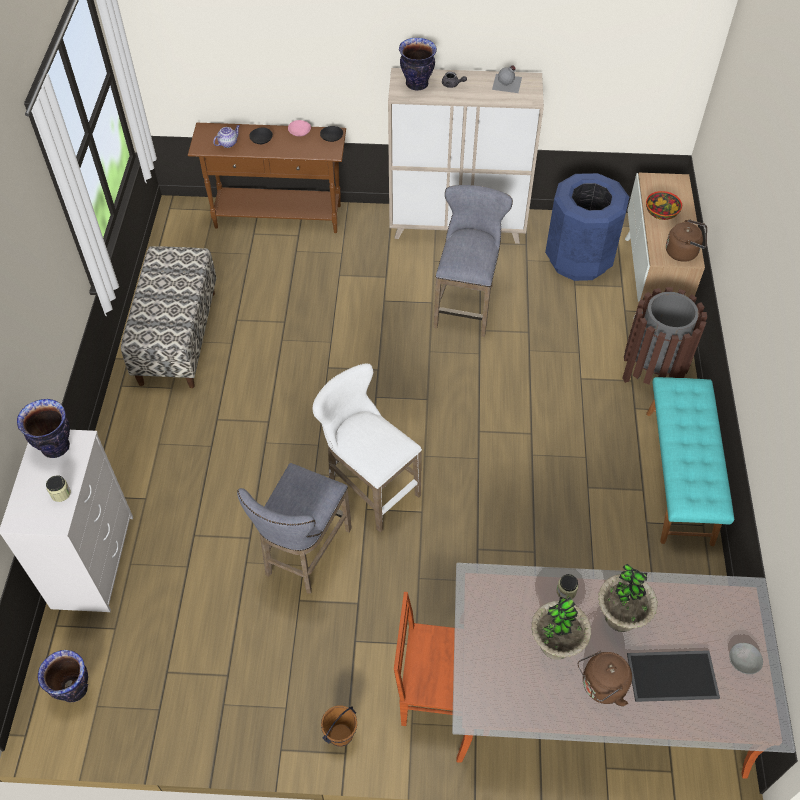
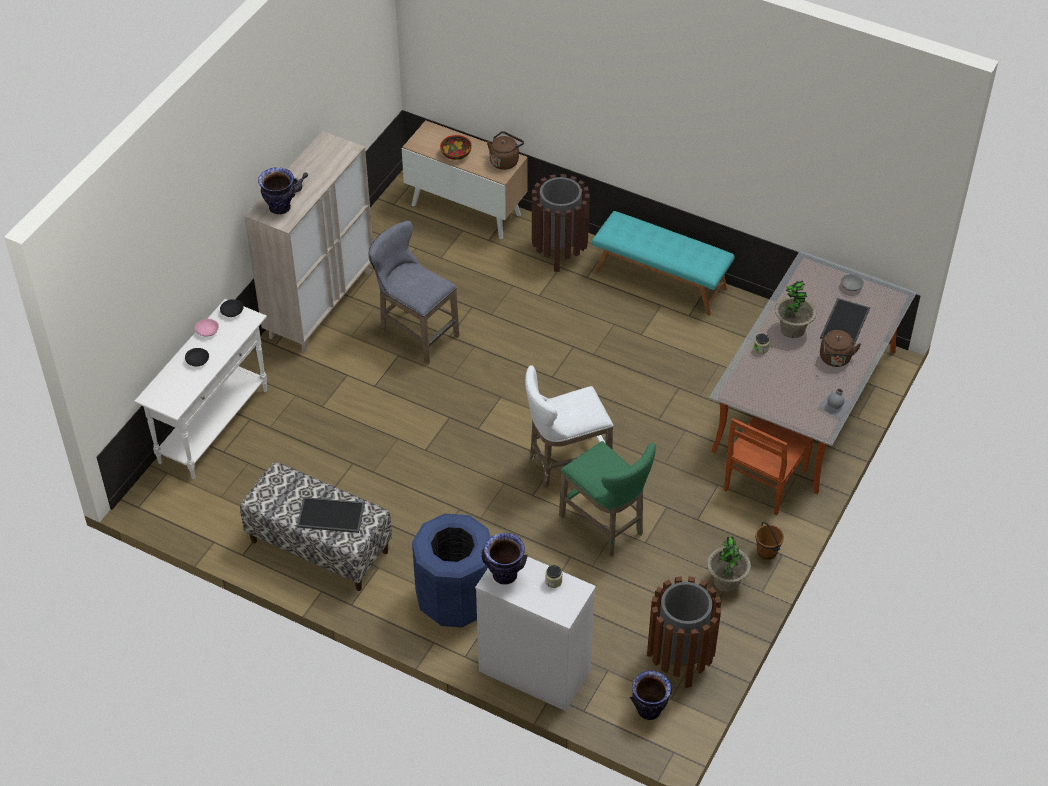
camera: 65 degrees left, 5 degrees down
brown console table [188,123,346,233] -> white console table [134,299,267,479]
teapot [213,125,240,148] -> none
grey stool [237,463,352,593] -> green stool [559,441,656,557]
grey bottle [492,65,522,93] -> grey bottle moved to [818,389,853,419]
potted plant [531,597,591,660] -> potted plant moved to [707,537,751,592]
blue trash can [545,173,629,281] -> blue trash can moved to [412,514,490,628]
none -> tray [297,497,365,533]
none -> brown trash can [647,576,722,688]

